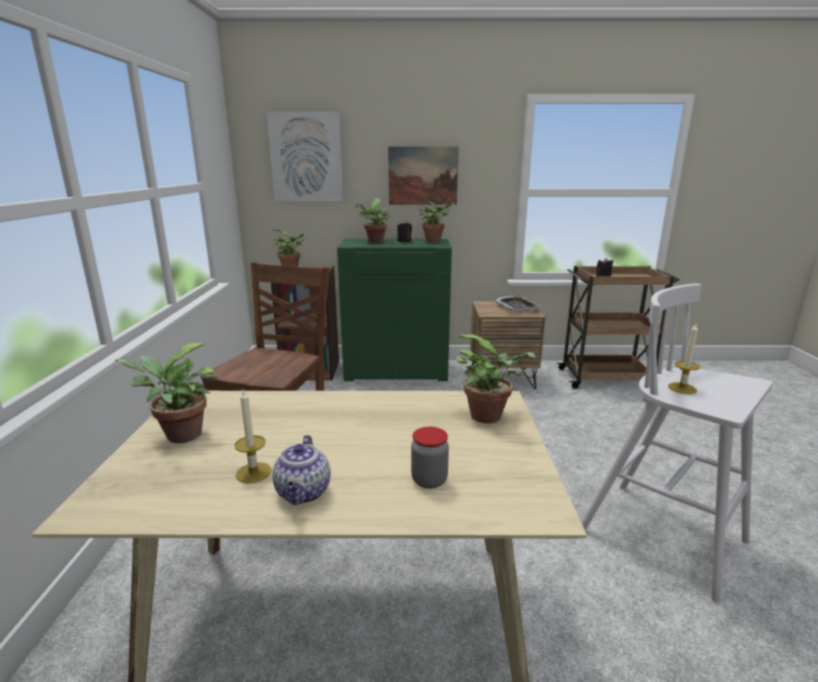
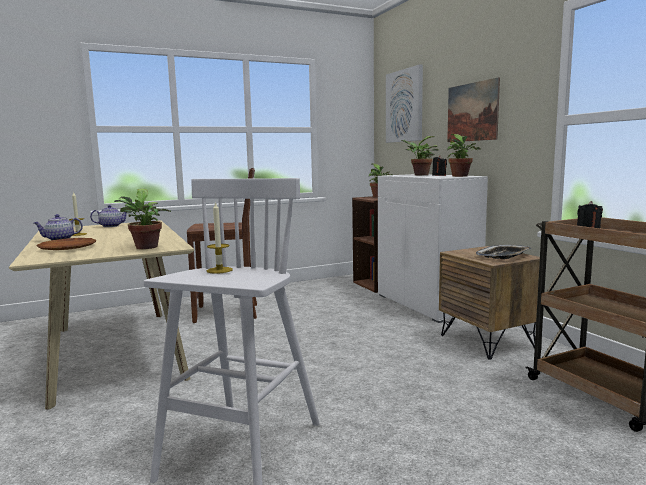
camera: 65 degrees right, 10 degrees down
potted plant [115,343,218,443] -> teapot [90,205,127,227]
green cabinet [337,239,452,381] -> white cabinet [378,174,488,323]
jar [411,427,449,489] -> brown plate [37,238,96,250]

